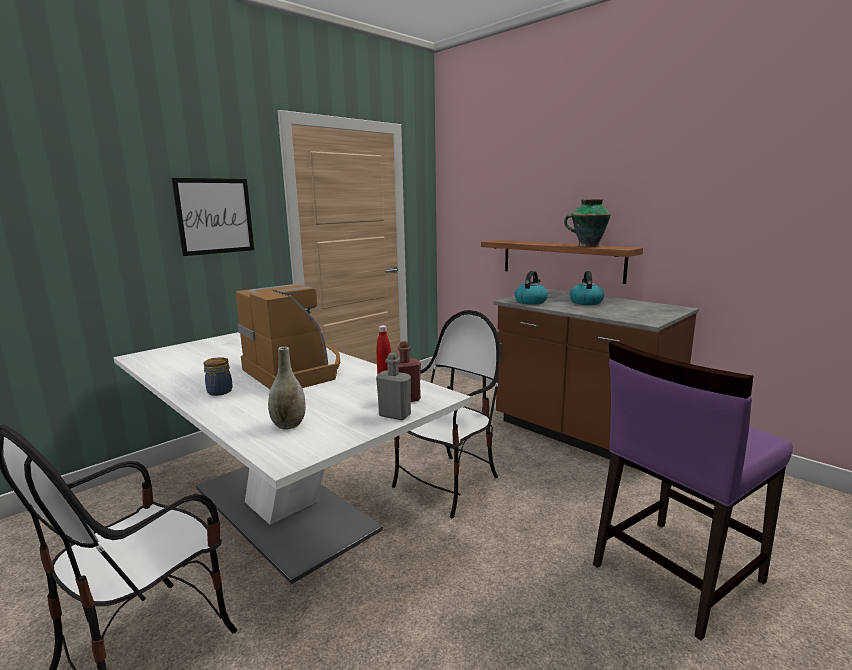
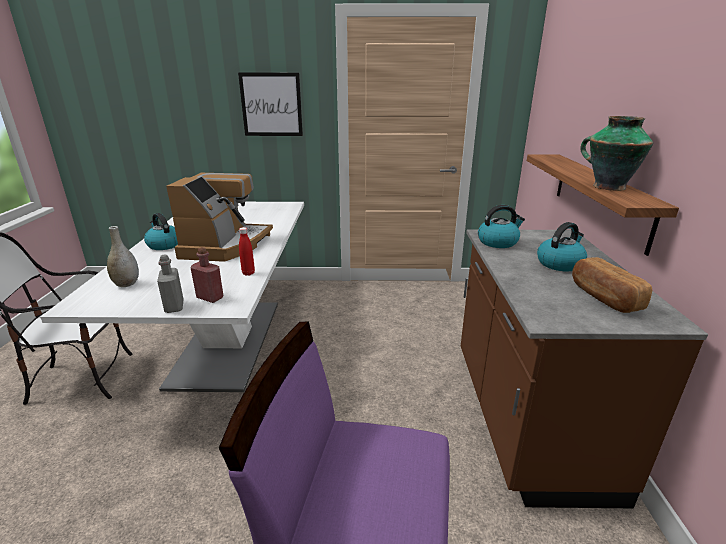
camera: 45 degrees right, 10 degrees up
jar [204,357,233,396] -> kettle [144,213,178,250]
chair [392,310,500,518] -> none
none -> bread [572,257,652,313]

